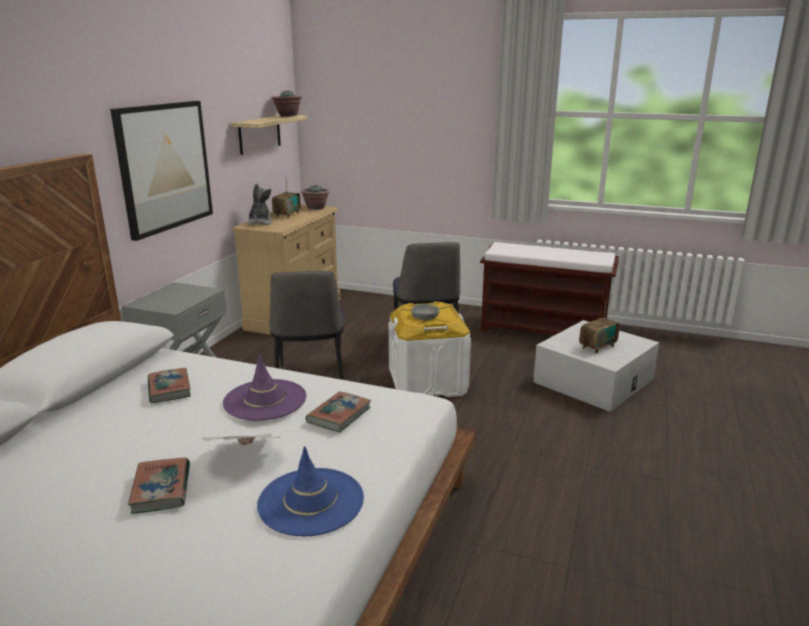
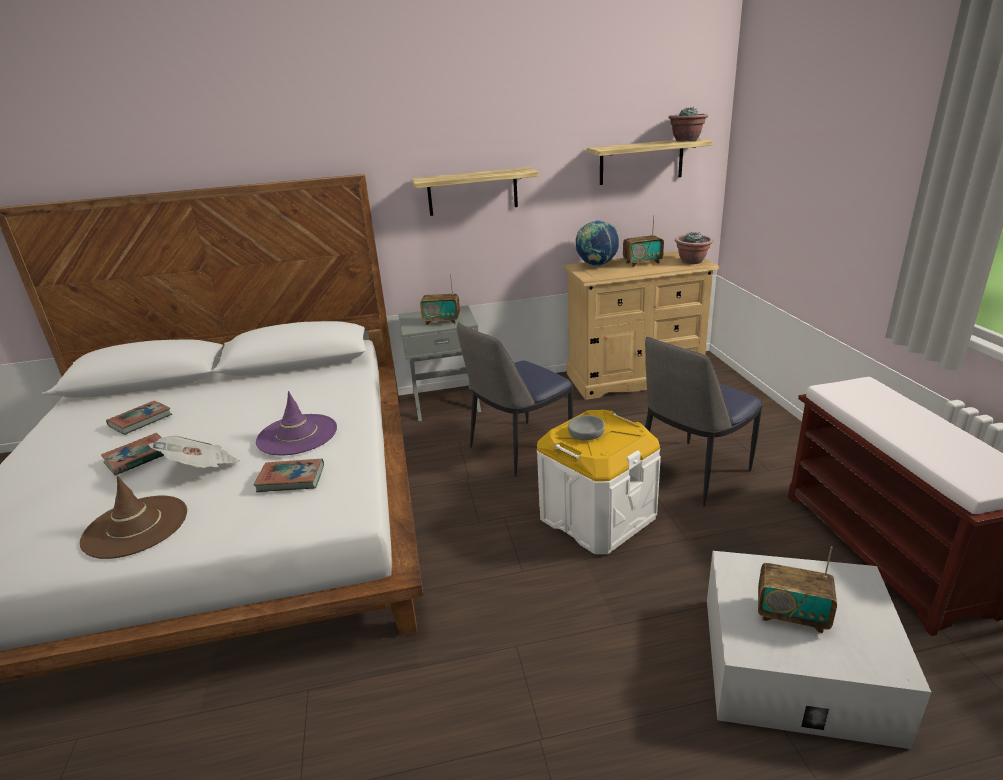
camera: 60 degrees right, 5 degrees up
picture [110,101,213,241] -> shelf [412,167,538,216]
book [148,368,191,404] -> book moved to [106,401,172,435]
plush toy [248,183,273,225] -> globe [576,220,619,266]
blue hat [257,446,364,536] -> brown hat [80,476,187,559]
none -> radio [420,274,460,325]

